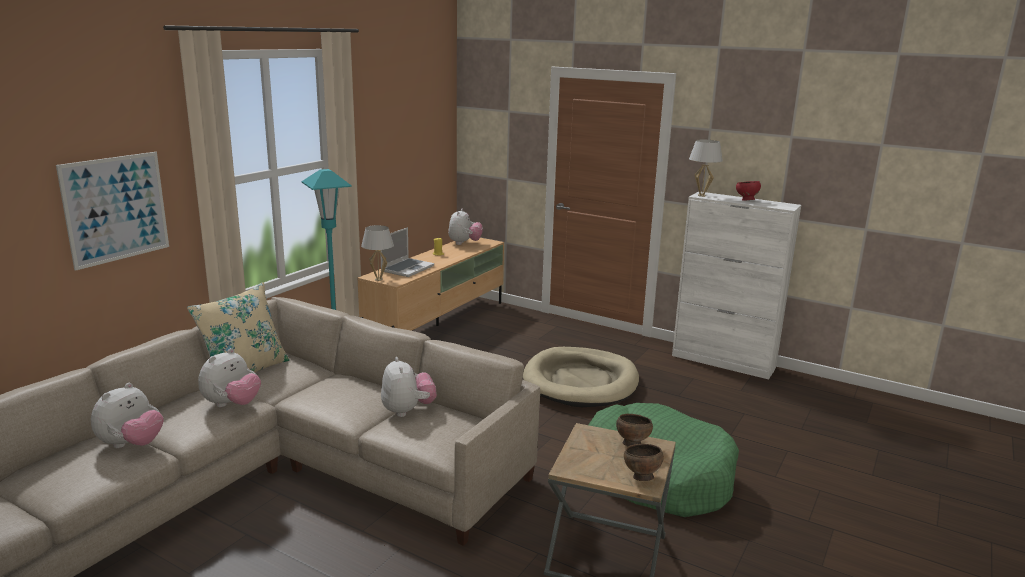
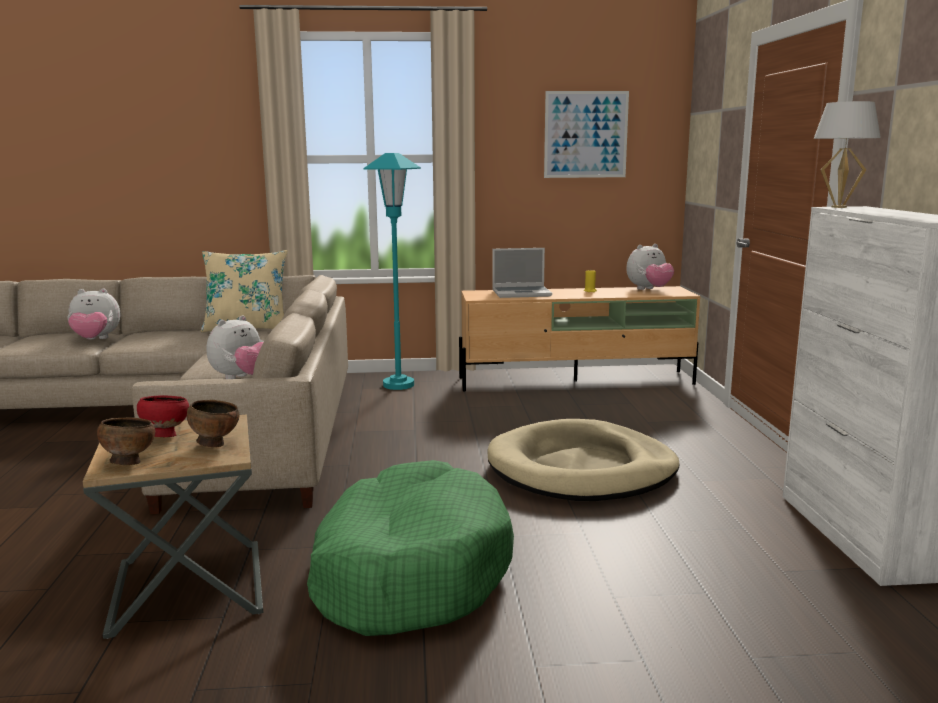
camera: 55 degrees right, 5 degrees down
picture [56,152,169,271] -> picture moved to [544,91,629,178]
plush toy [198,348,261,407] -> none
white table lamp [361,225,394,281] -> none
red bowl [736,181,761,201] -> red bowl moved to [137,395,189,437]

